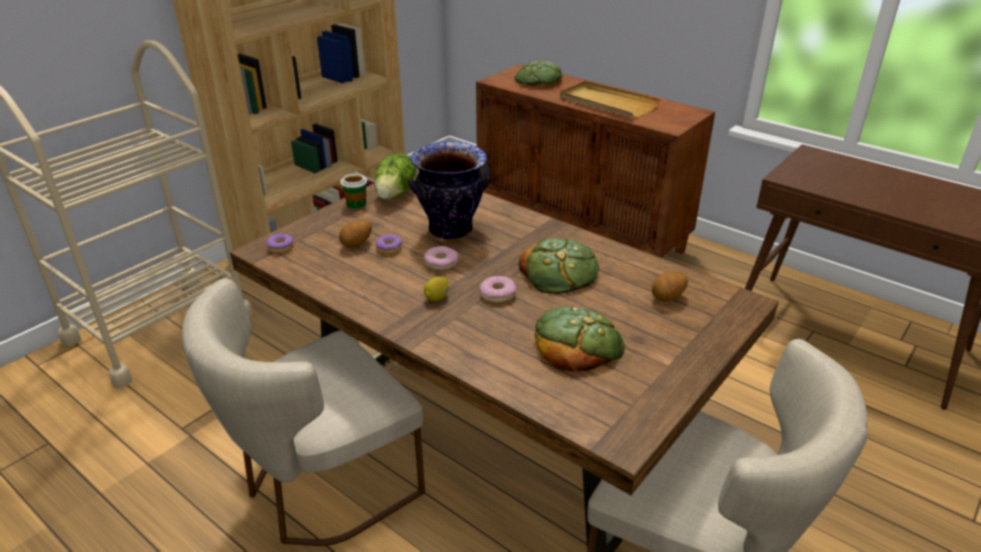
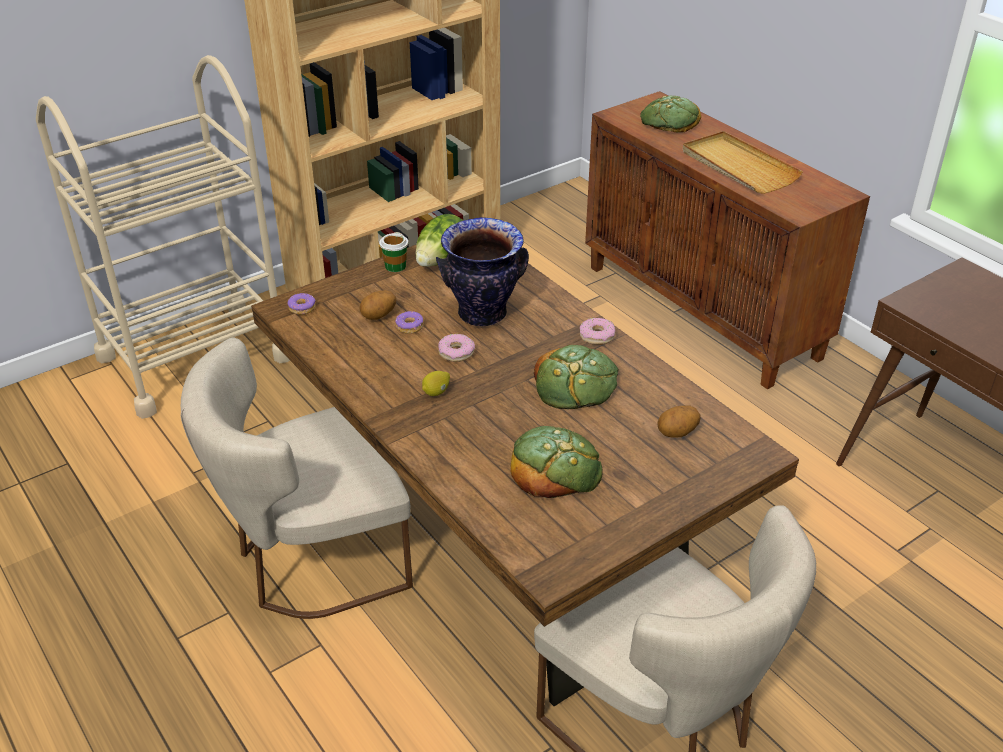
camera: 15 degrees right, 5 degrees up
donut [480,276,516,303] -> donut moved to [580,318,615,345]

